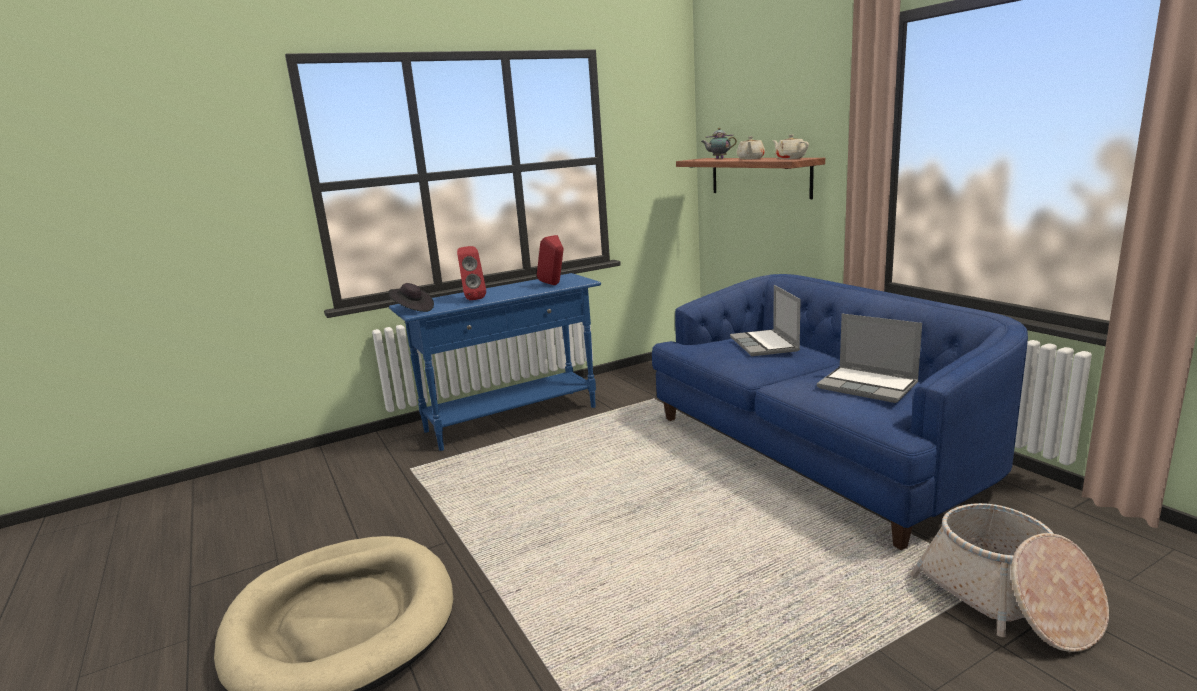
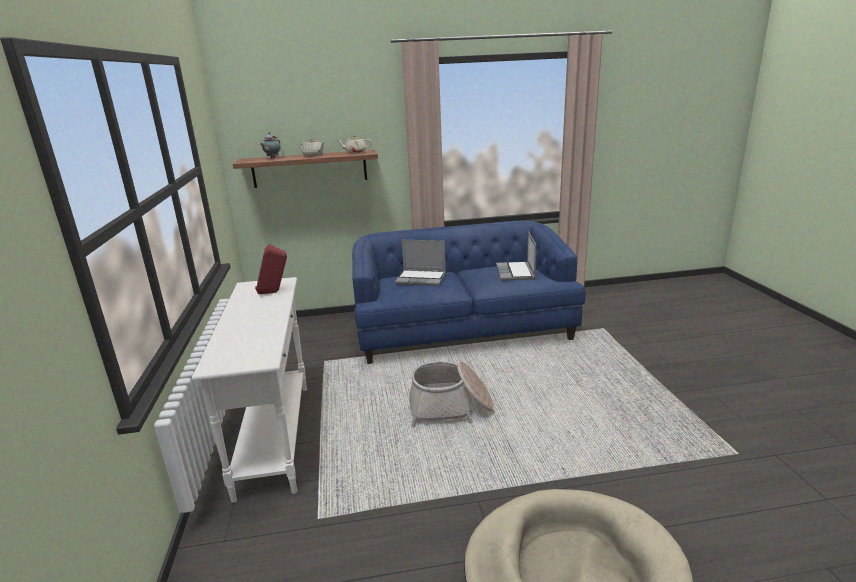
camera: 70 degrees left, 5 degrees up
black hat [388,283,434,312] -> none
blue console table [389,273,601,451] -> white console table [192,277,307,503]
red speaker [457,246,486,300] -> none
laptop [817,314,922,403] -> laptop turned 120 degrees clockwise [496,231,536,280]
basket [910,503,1109,652] -> basket moved to [409,361,494,427]

